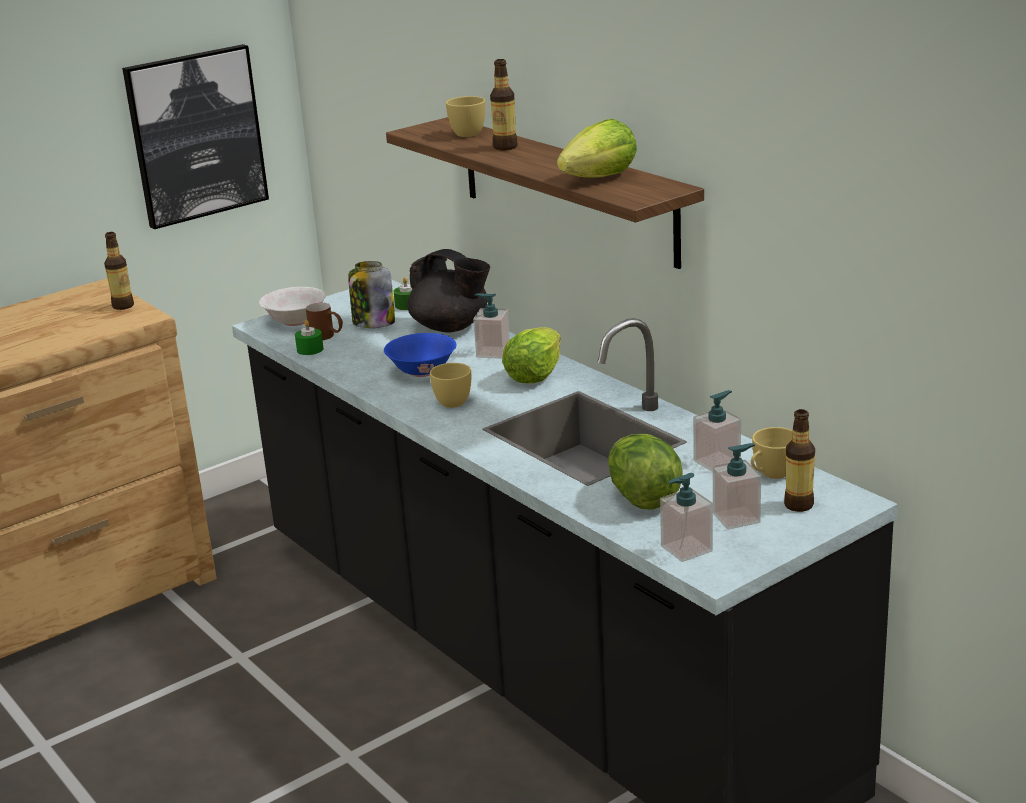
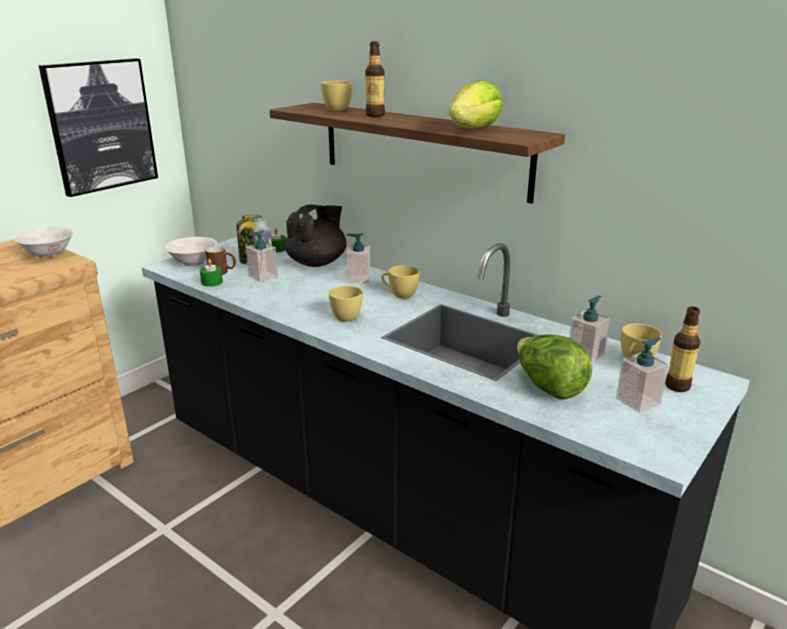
camera: 15 degrees left, 0 degrees up
bottle [104,232,134,310] -> white bowl [14,227,74,258]
blue bowl [384,333,457,377] -> none
black teapot [407,249,490,333] -> black teapot turned 75 degrees counterclockwise [285,205,347,267]
lettuce [502,327,561,383] -> yellow cup [382,265,420,298]
soap dispenser [660,473,713,562] -> soap dispenser moved to [246,230,278,282]

